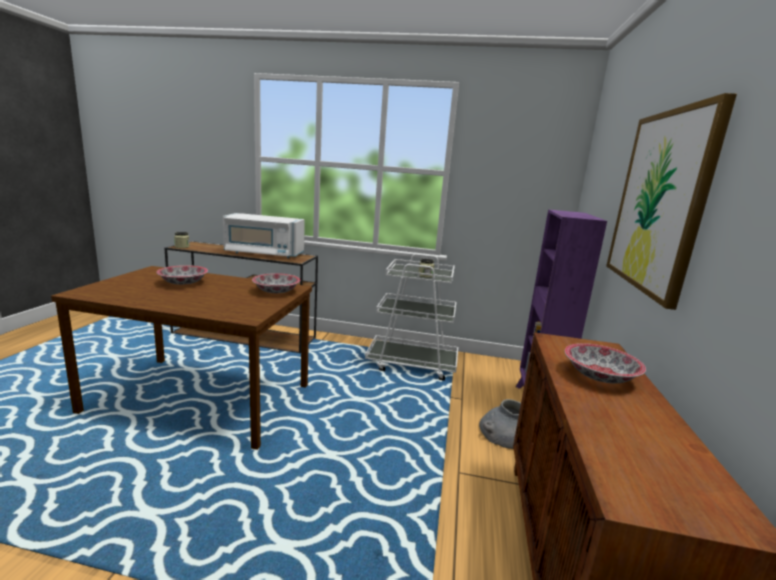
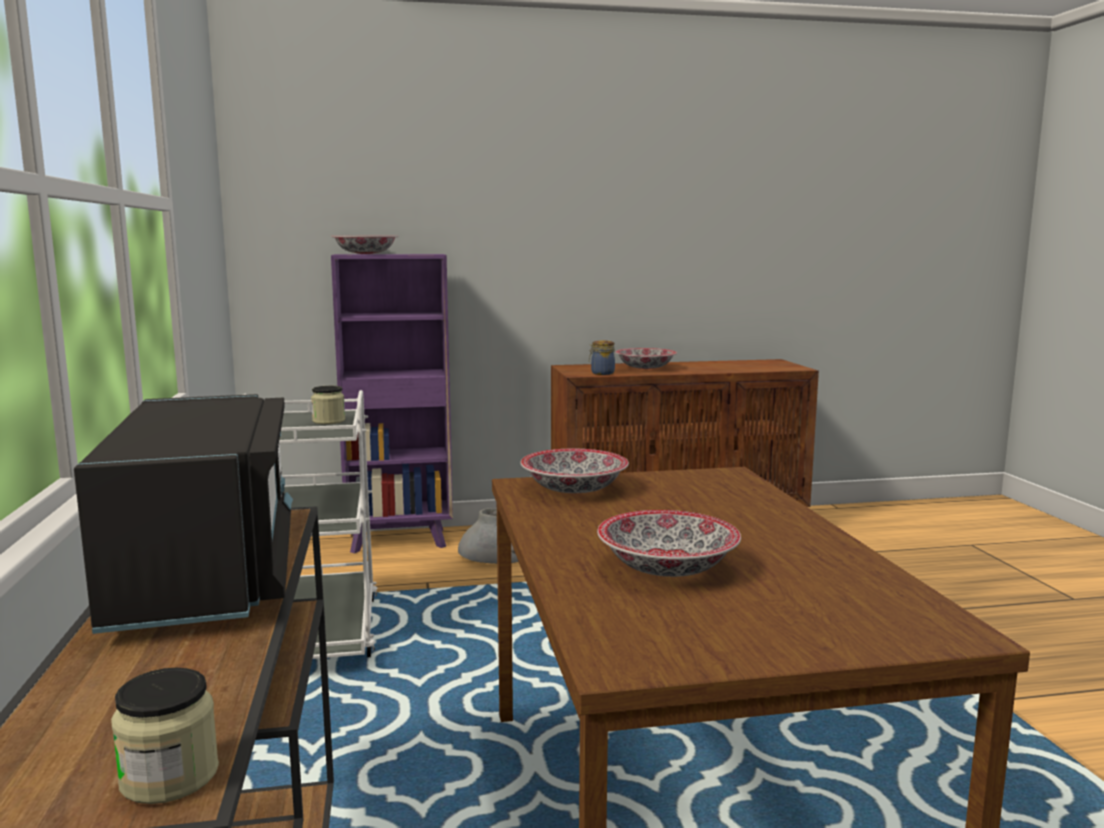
camera: 110 degrees left, 5 degrees down
white microwave [223,213,305,258] -> black microwave [74,394,293,634]
picture [606,93,737,310] -> none
none -> bowl [331,236,398,254]
none -> jar [589,340,615,375]

